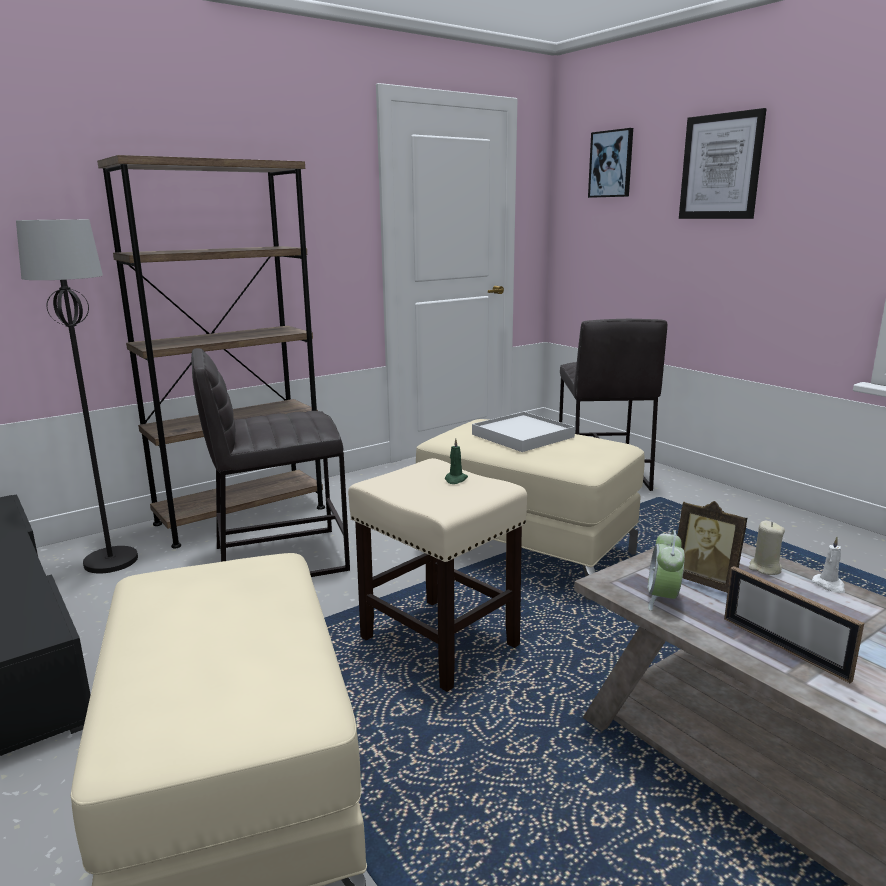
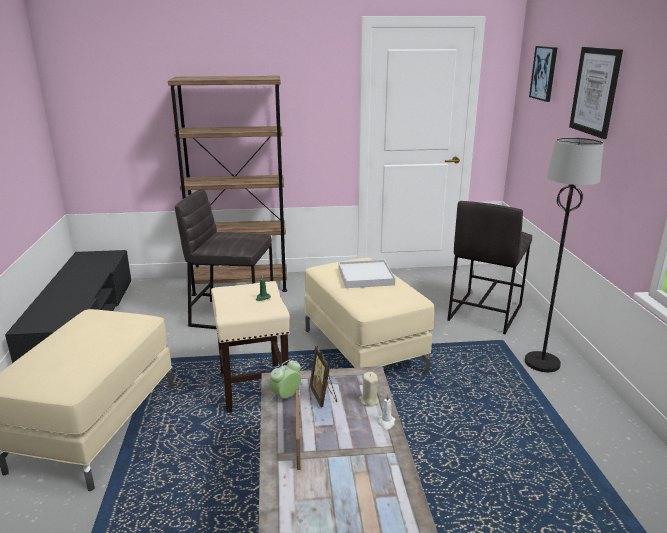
camera: 30 degrees right, 5 degrees up
black floor lamp [16,219,138,573] -> black floor lamp moved to [525,137,604,372]

